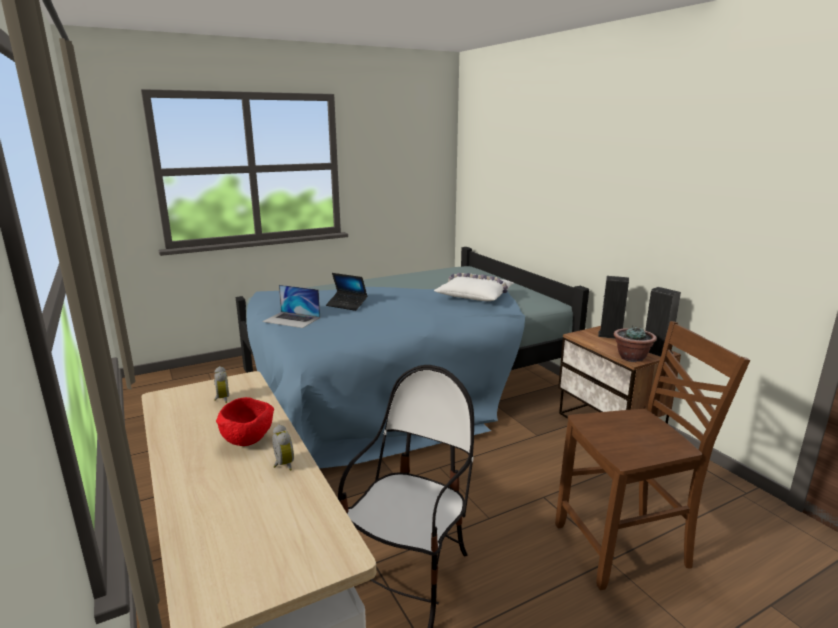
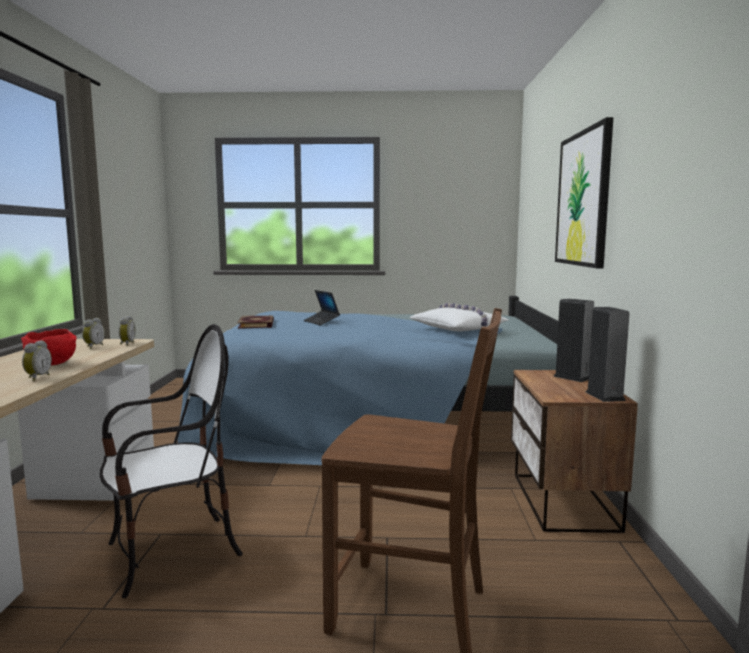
camera: 30 degrees right, 10 degrees down
laptop [262,285,320,328] -> book [237,315,274,329]
potted plant [614,326,657,362] -> none
none -> alarm clock [119,316,135,346]
none -> picture [555,117,613,268]

